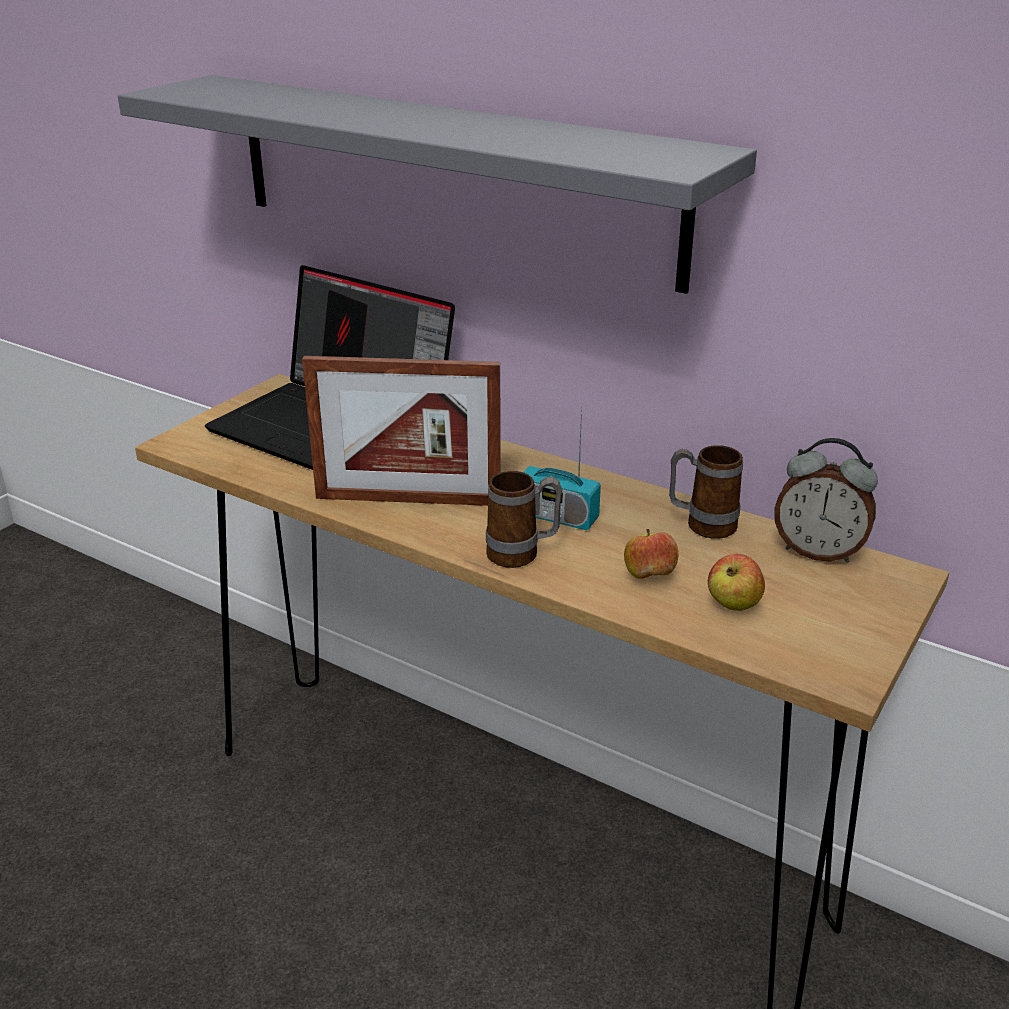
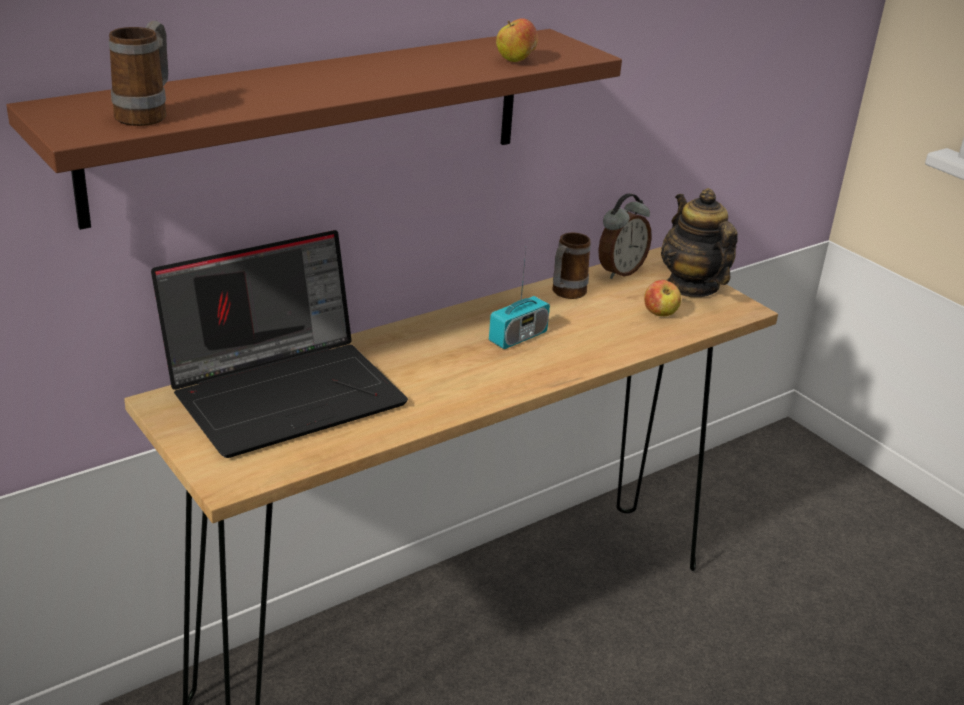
camera: 70 degrees left, 0 degrees up
grey shelf [118,75,757,294] -> brown shelf [6,29,622,230]
picture frame [302,356,501,506] -> none
mug [486,471,562,568] -> mug moved to [109,21,168,126]
apple [624,529,678,579] -> apple moved to [496,18,538,62]
none -> teapot [661,188,738,297]

